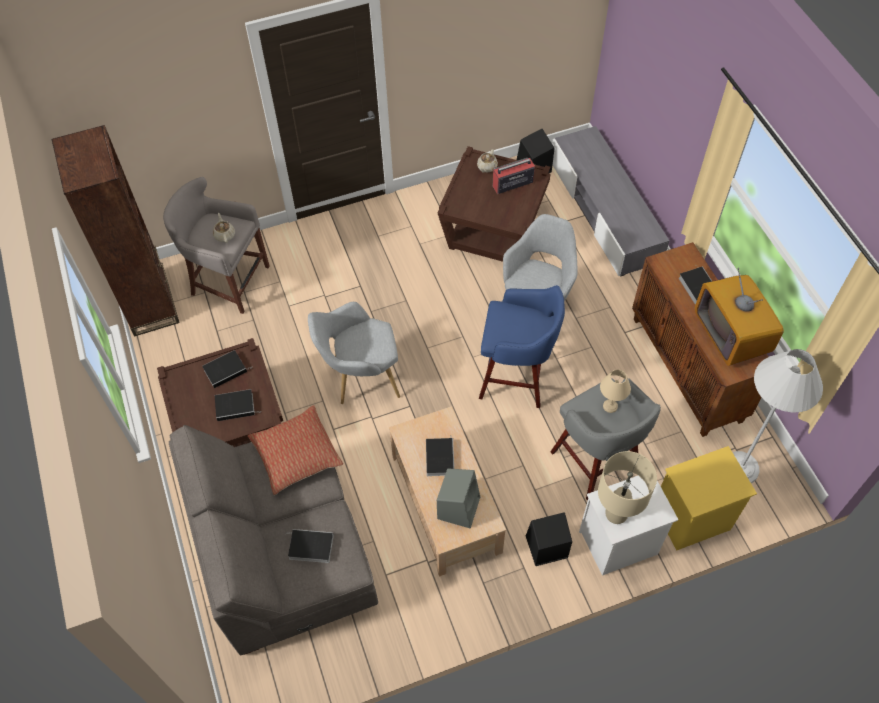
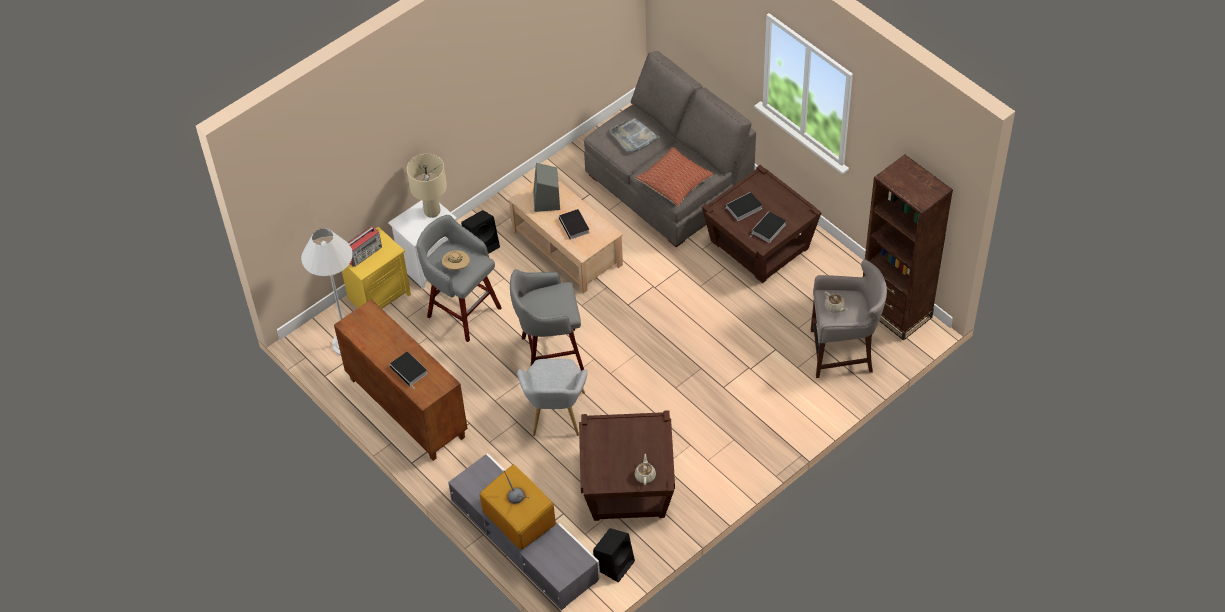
camera: 160 degrees right, 5 degrees down
book [288,529,334,563] -> grey tray [610,118,659,152]
grey armchair [308,302,400,404] -> none
blue stool [479,285,565,408] -> grey stool [510,269,584,371]
radio [493,158,535,194] -> radio moved to [348,226,382,267]
beige table lamp [600,369,631,413] -> beige hat [442,250,470,270]
television [695,268,784,366] -> television moved to [480,464,556,550]

